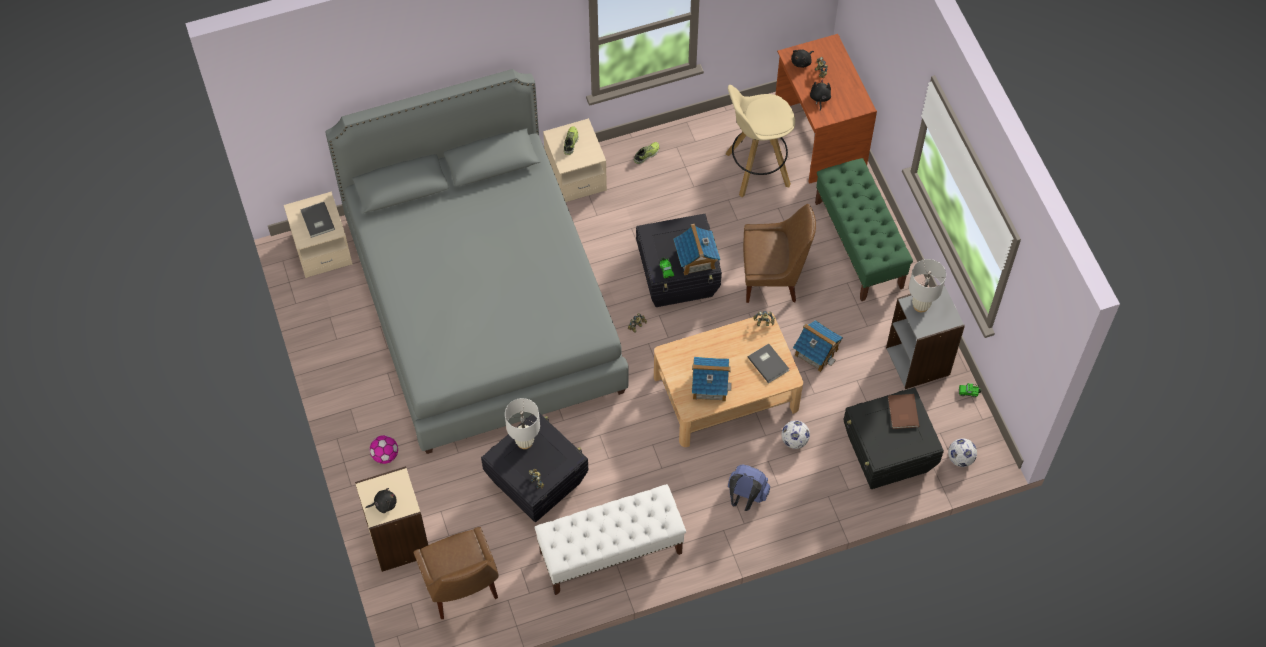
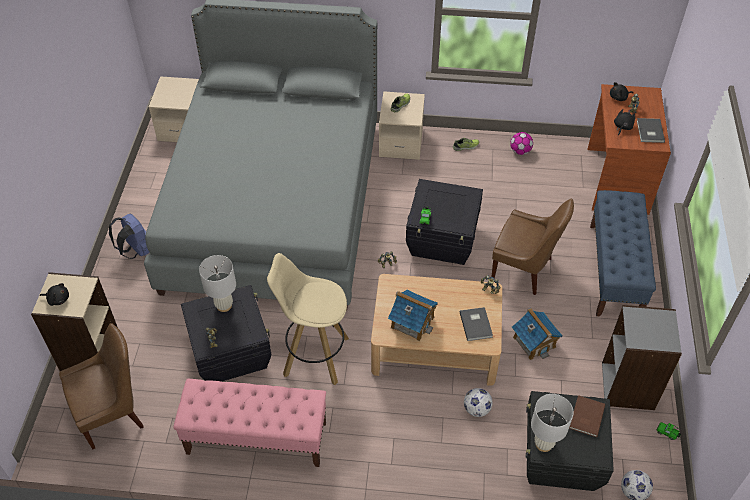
camera: 25 degrees right, 10 degrees down
grey book [300,202,335,238] -> grey book moved to [637,118,665,143]
football [370,435,398,464] -> football moved to [510,132,533,155]
brown chair [414,527,499,619] -> brown chair turned 120 degrees counterclockwise [59,323,144,449]
white bench [535,484,686,595] -> pink bench [173,379,326,467]
toy house [673,224,720,275] -> none
beige stool [725,85,795,197] -> beige stool moved to [267,253,349,385]
blue backpack [728,464,770,511] -> blue backpack moved to [109,214,150,259]
green bench [815,158,913,301] -> blue bench [590,190,656,316]
white table lamp [909,259,946,312] -> white table lamp moved to [531,394,574,452]

